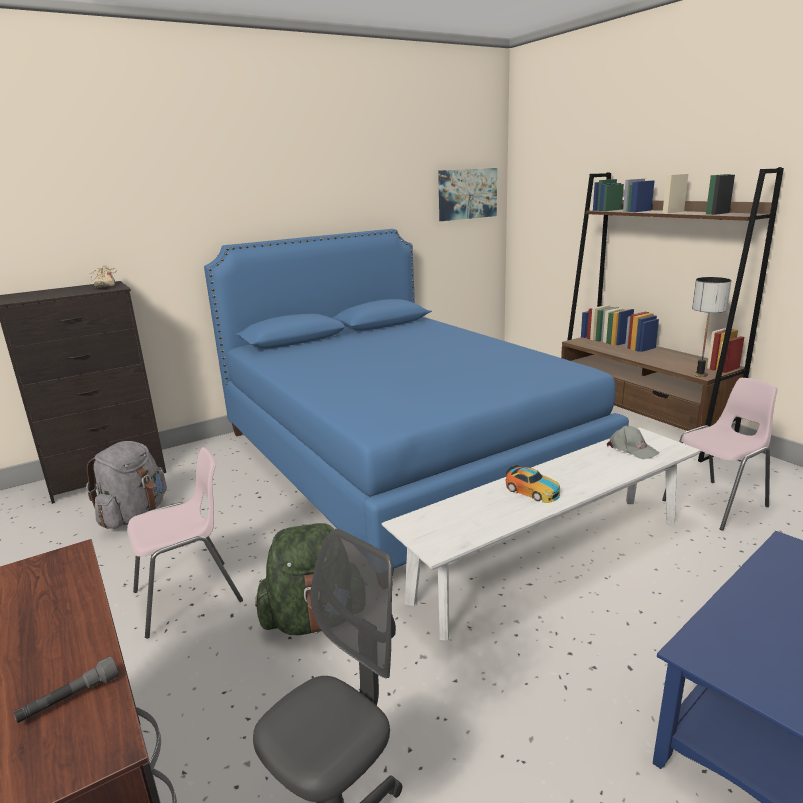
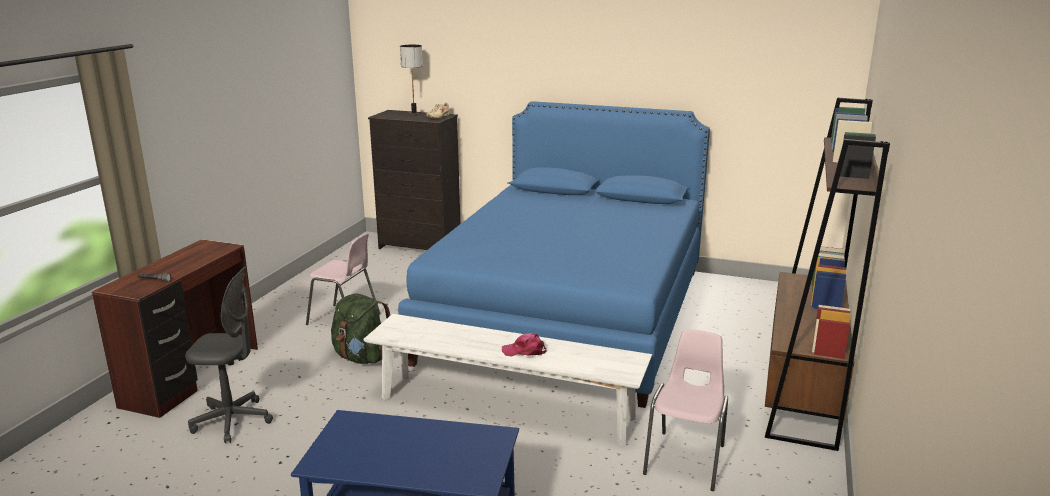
camera: 50 degrees right, 0 degrees up
grey backpack [86,441,167,529] -> none
picture [438,168,497,221] -> none
toy car [505,465,560,503] -> none
grey cap [607,425,659,459] -> none
pink chair [662,378,778,531] -> pink chair turned 90 degrees counterclockwise [643,330,728,491]
table lamp [692,277,732,377] -> table lamp moved to [400,45,423,115]
none -> pink cap [502,333,546,357]

